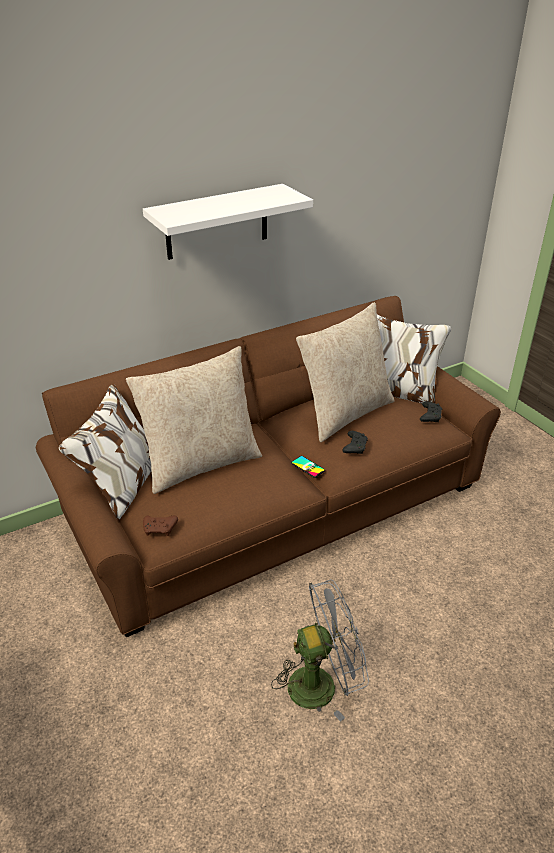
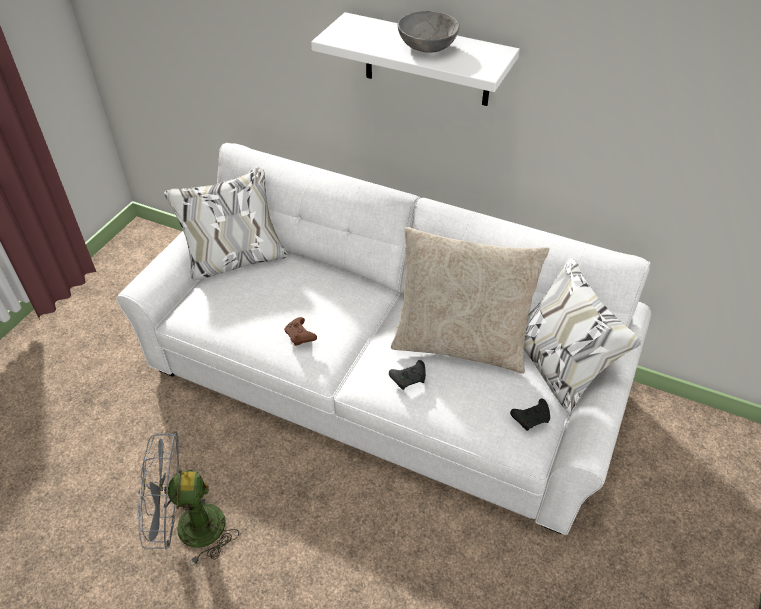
camera: 55 degrees right, 10 degrees up
brown sofa [36,296,501,637] -> white sofa [117,143,652,535]
beige pillow [126,346,262,494] -> none
brown game controller [143,515,178,536] -> brown game controller moved to [284,317,317,346]
grey fan [271,580,369,722] -> grey fan turned 135 degrees clockwise [138,431,239,566]
phone [291,456,325,478] -> none
none -> grey bowl [398,11,460,53]

